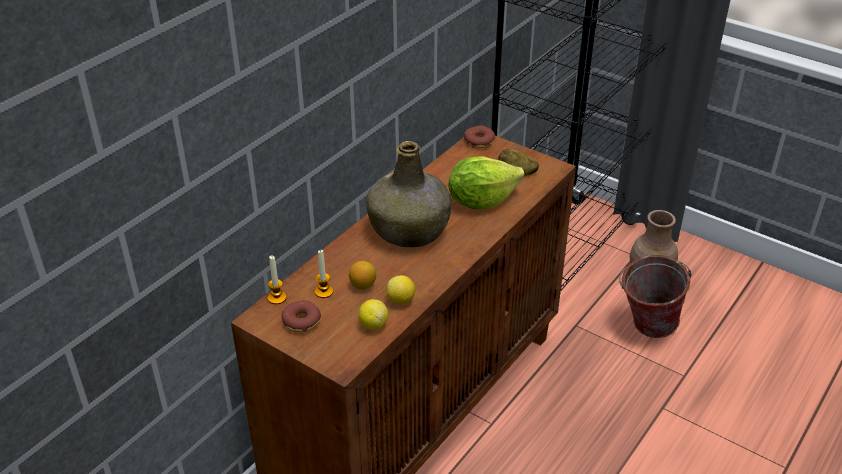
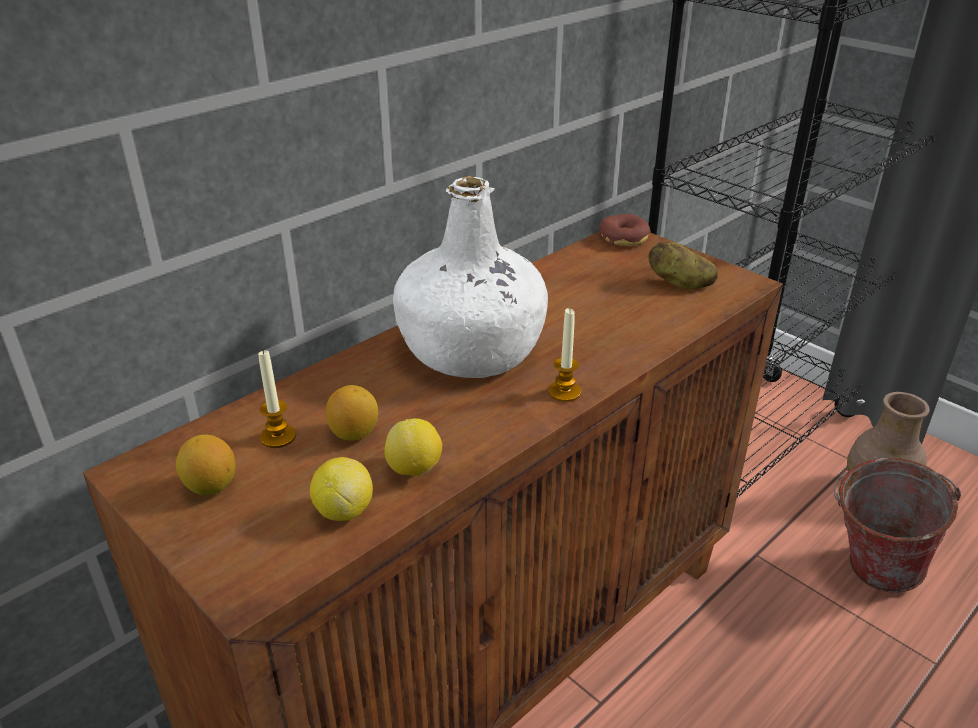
camera: 10 degrees right, 5 degrees down
candle [268,255,286,304] -> candle moved to [548,308,581,402]
donut [282,300,321,332] -> lemon [176,435,235,495]
green bottle [366,141,451,247] -> white bottle [393,176,548,378]
lettuce [448,156,524,210] -> none

